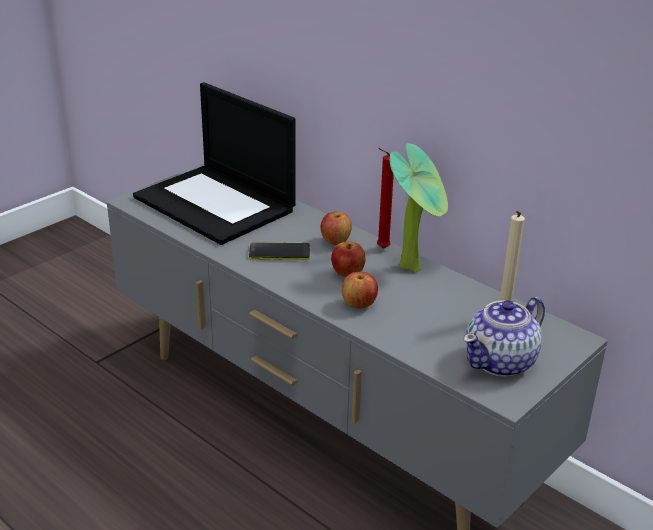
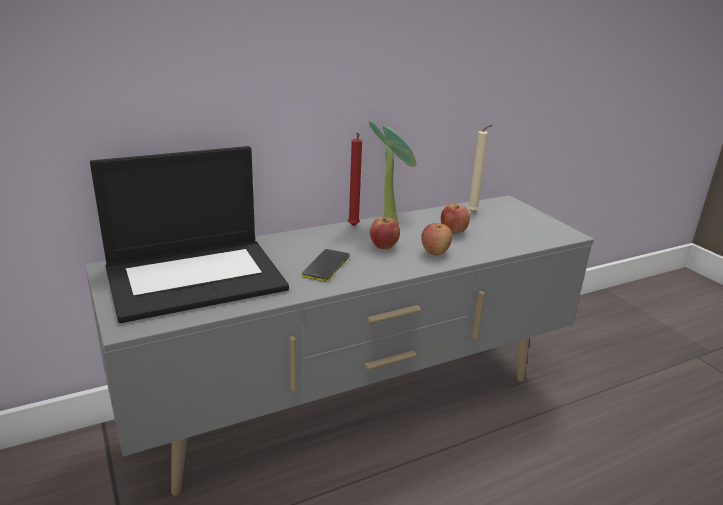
camera: 70 degrees left, 5 degrees down
apple [320,212,352,245] -> apple moved to [441,204,470,233]
teapot [463,297,545,377] -> none

